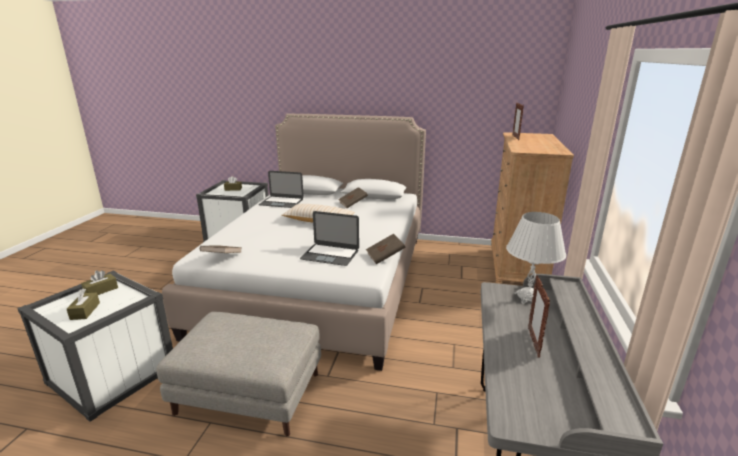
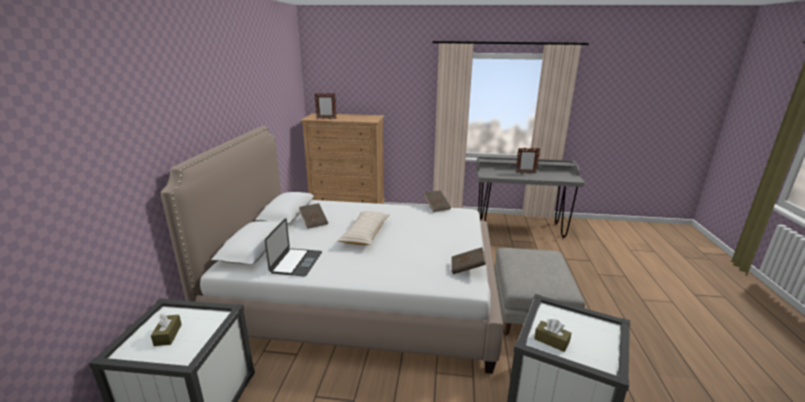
camera: 95 degrees left, 0 degrees up
brown tissue box [67,289,100,320] -> none
laptop [300,211,359,266] -> none
white table lamp [506,212,566,304] -> none

